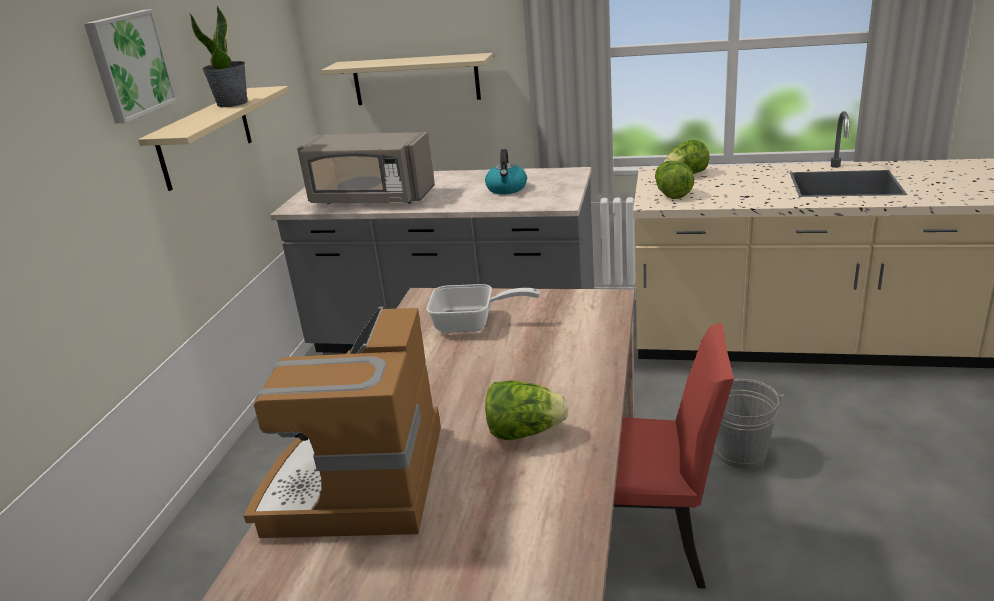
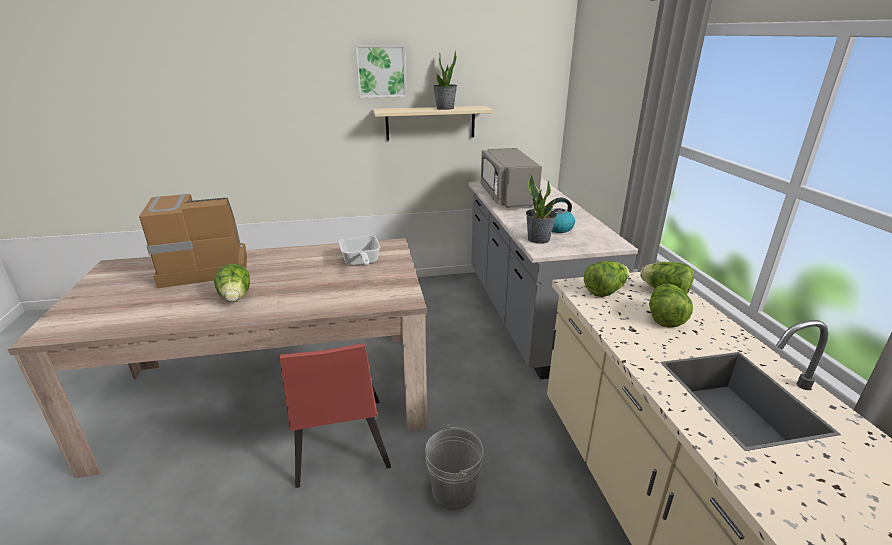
camera: 65 degrees right, 0 degrees up
beige shelf [321,53,493,105] -> none
none -> potted plant [526,174,557,244]
none -> lettuce [649,284,693,328]

